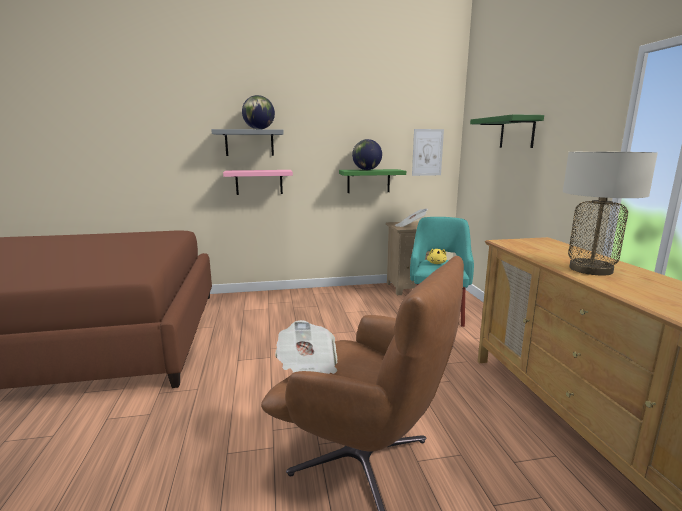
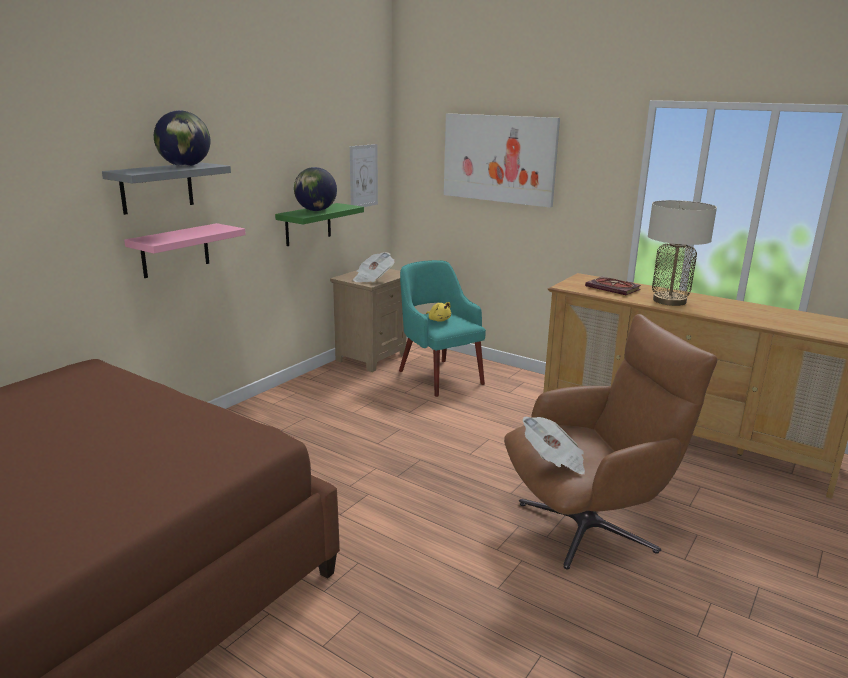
camera: 45 degrees left, 5 degrees up
green shelf [470,114,544,148] -> picture [444,113,560,208]
none -> book [585,277,641,295]

